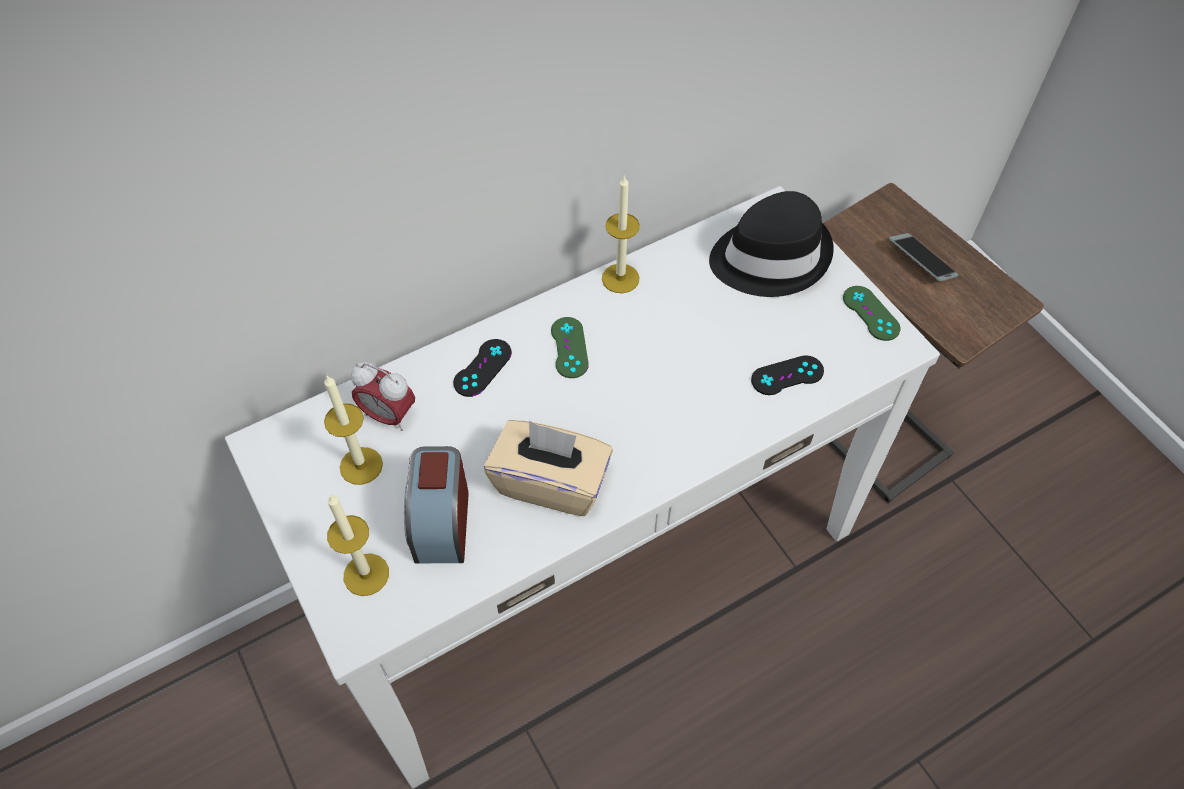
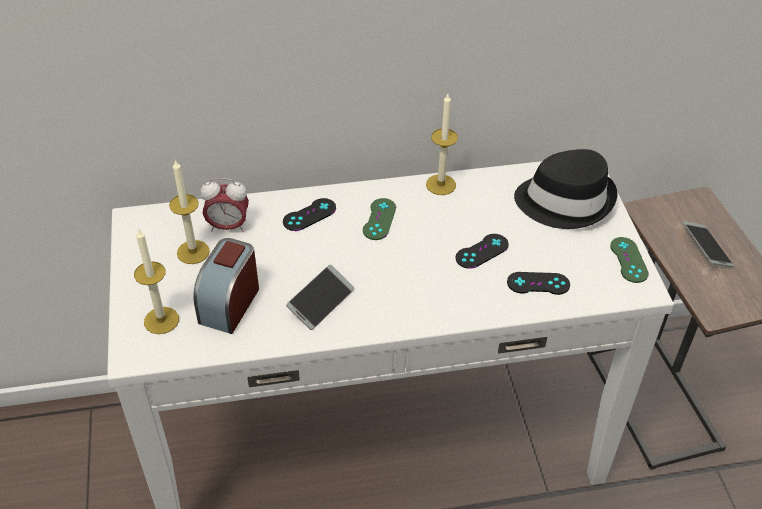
camera: 20 degrees right, 10 degrees down
alarm clock [351,361,415,431] -> alarm clock turned 45 degrees counterclockwise [200,178,249,232]
beige tissue box [484,420,613,516] -> phone [286,265,355,330]
none -> black game controller [456,234,509,269]

